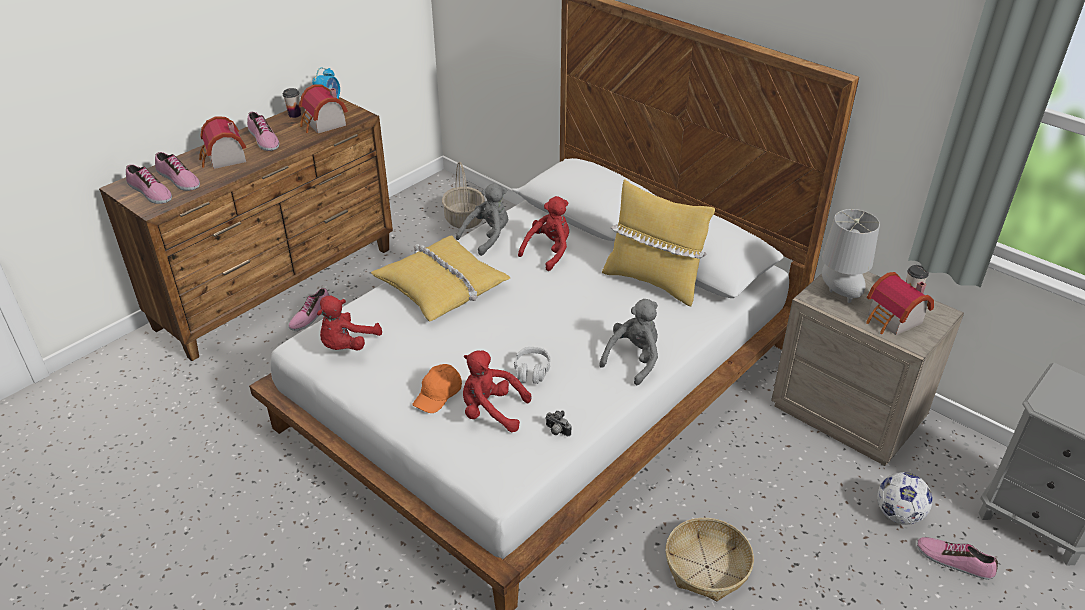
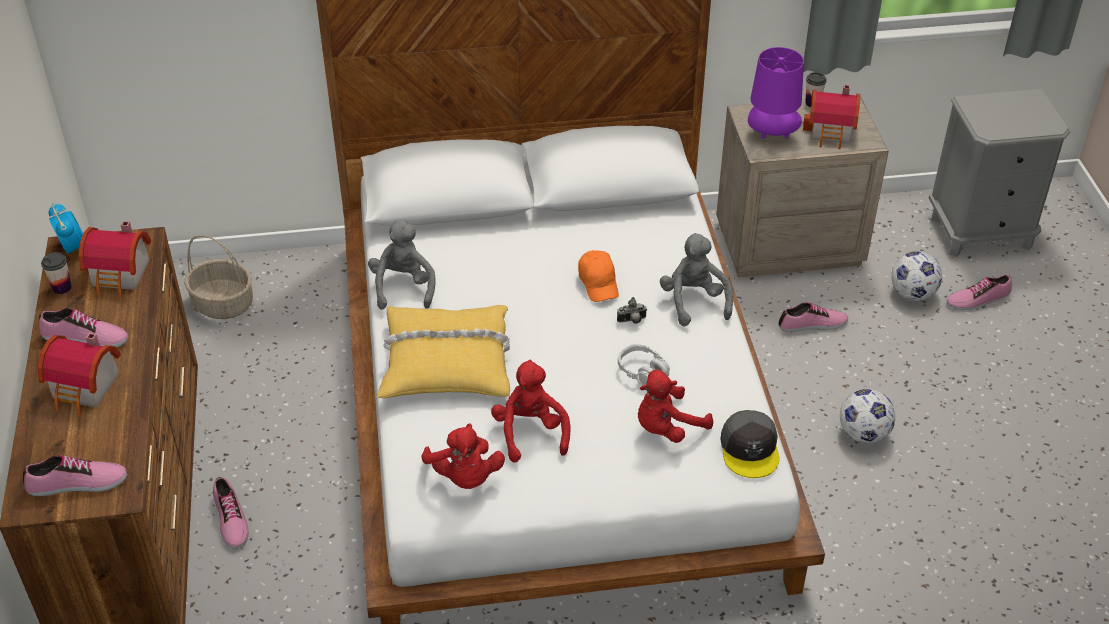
camera: 50 degrees left, 5 degrees up
shoe [155,152,200,191] -> shoe moved to [778,302,848,332]
orange cap [412,364,462,413] -> orange cap moved to [578,250,619,302]
red plush toy [518,196,569,271] -> red plush toy moved to [491,360,571,463]
camera [545,410,571,436] -> camera moved to [617,297,647,324]
yellow pillow [602,179,715,306] -> none
basket [665,518,754,601] -> football [840,389,895,444]
grey table lamp [822,209,880,303] -> purple table lamp [748,47,804,139]
none -> grey cap [720,410,779,478]

